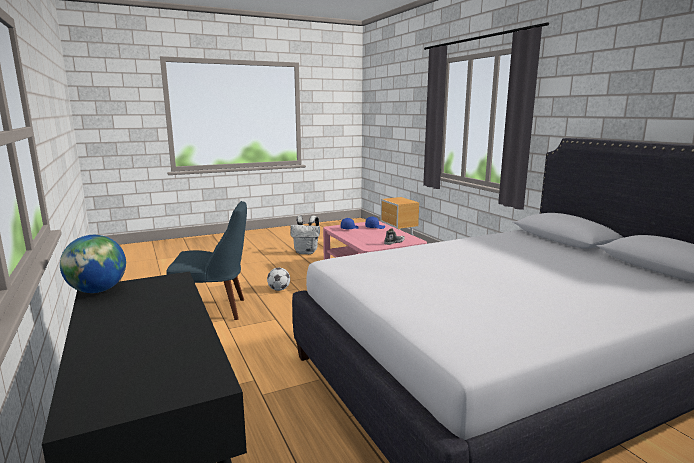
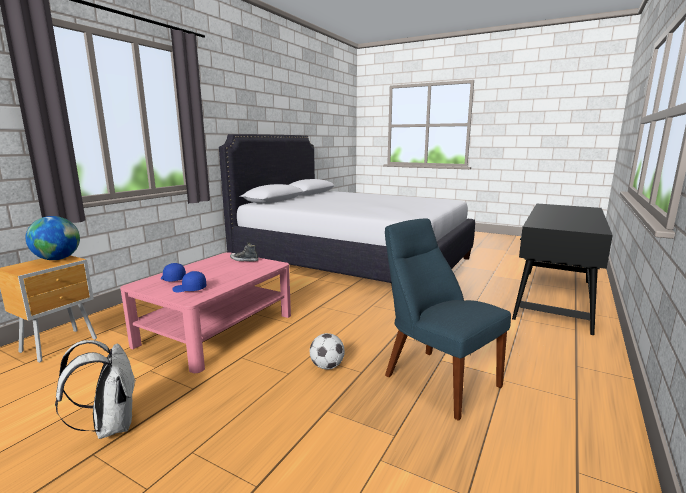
camera: 125 degrees left, 0 degrees up
globe [60,235,126,293] -> globe moved to [26,216,80,260]

